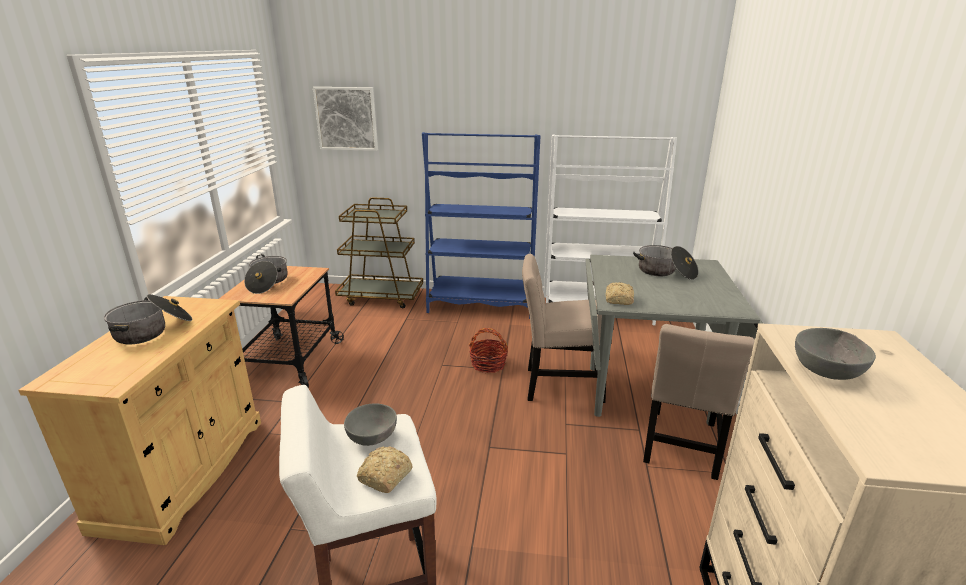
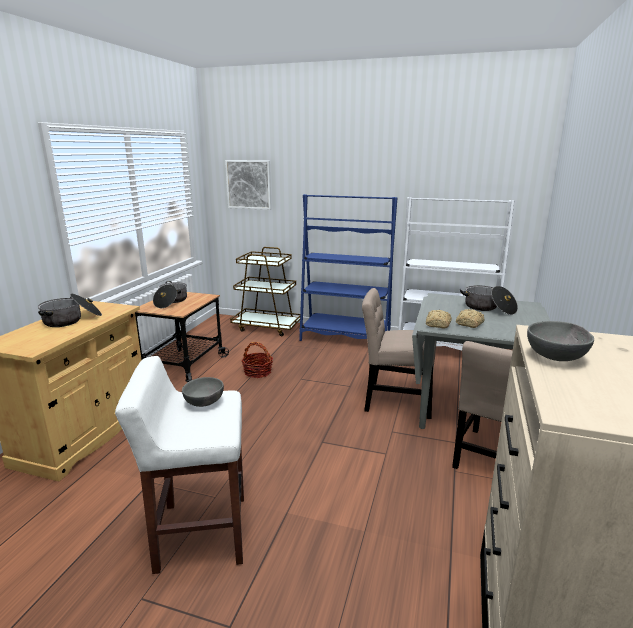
camera: 10 degrees right, 5 degrees down
bread [357,447,412,493] -> bread moved to [456,309,485,328]
basket [469,328,508,373] -> basket moved to [241,342,273,378]

